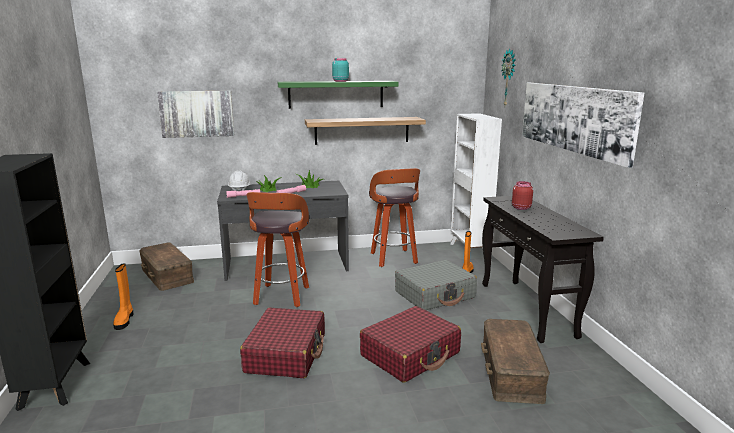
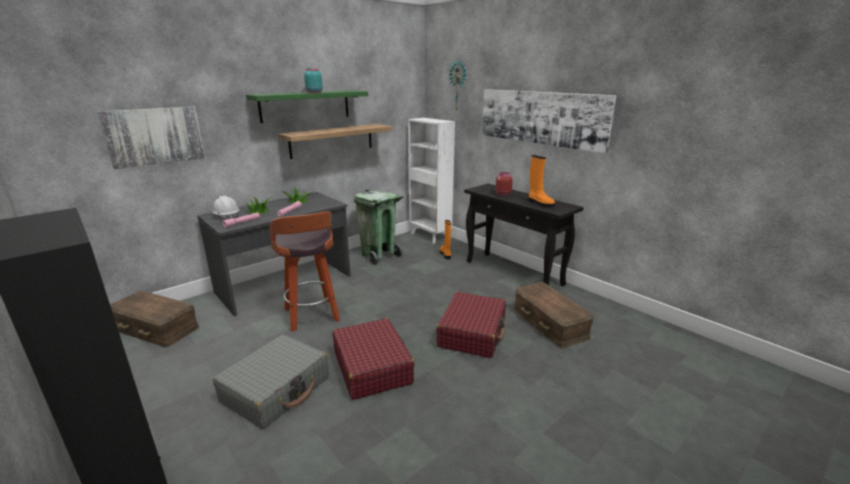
camera: 30 degrees left, 5 degrees up
orange boot [113,263,133,330] -> orange boot moved to [528,155,555,208]
stool [369,168,420,267] -> green trash can [354,189,404,266]
grey suitcase [395,260,477,310] -> grey suitcase moved to [213,335,329,429]

